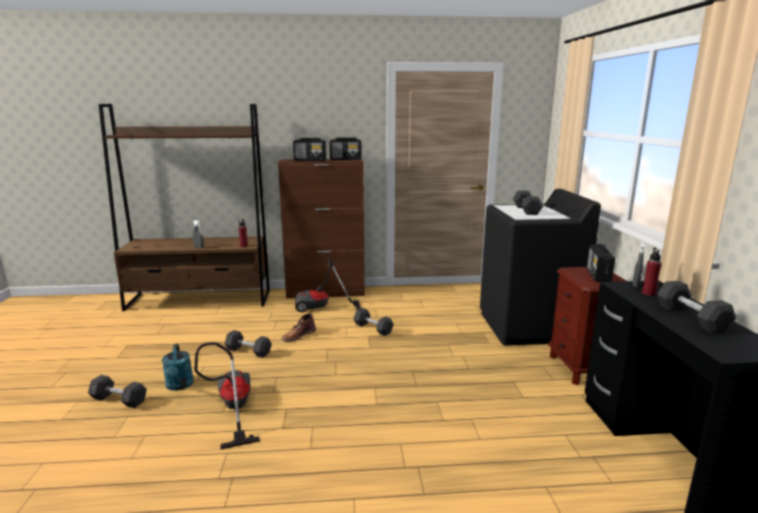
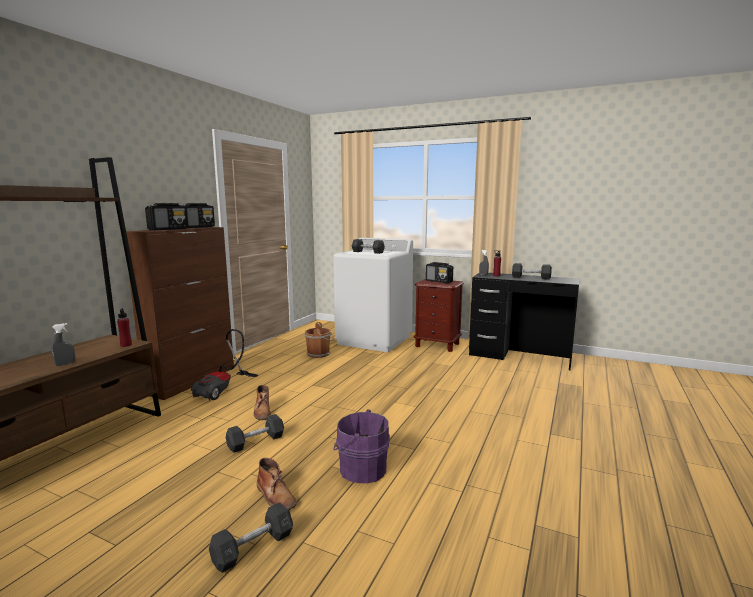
camera: 60 degrees left, 5 degrees down
turquoise watering can [162,344,194,391] -> brown boot [257,458,297,510]
vacuum cleaner [194,342,260,450] -> purple bucket [333,409,390,483]
grey dumbbell [353,308,394,336] -> none
black washing machine [480,189,601,346] -> white washing machine [333,238,413,352]
none -> brown bucket [305,322,334,358]

